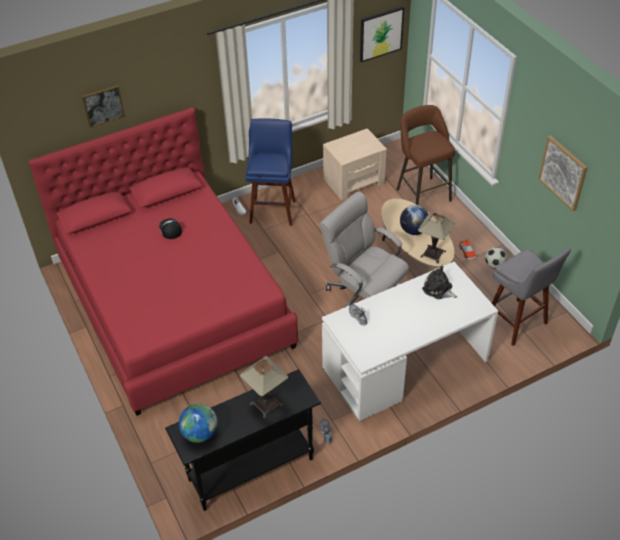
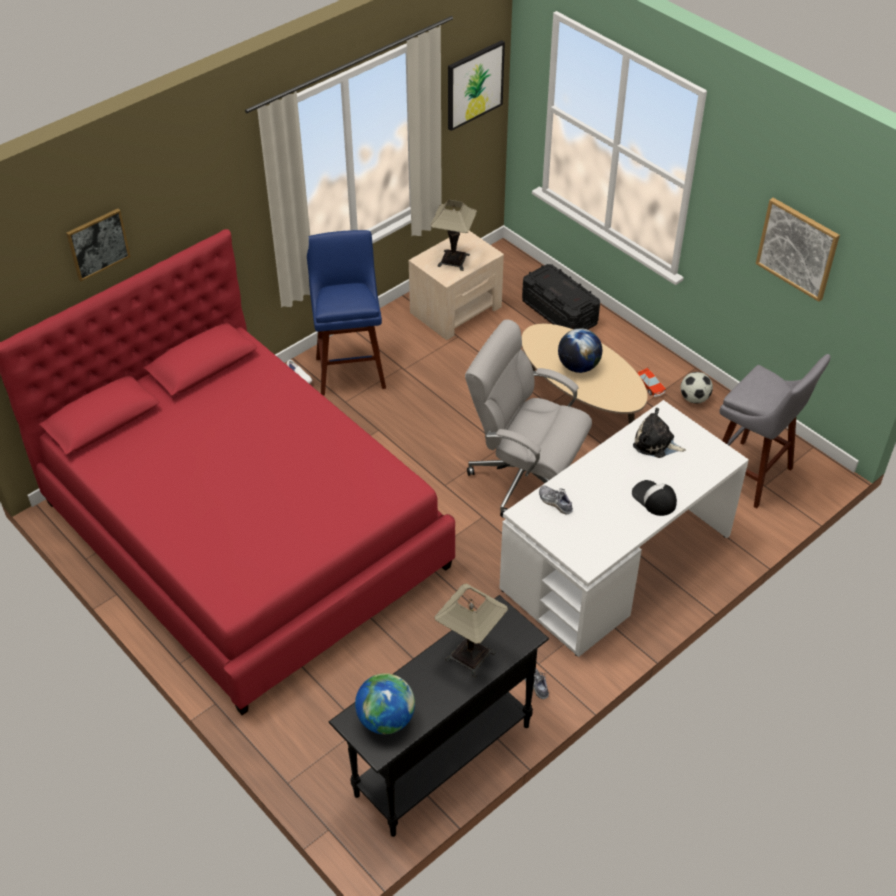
camera: 15 degrees left, 0 degrees up
cap [159,218,182,239] -> cap moved to [632,480,677,516]
brown stool [396,105,455,205] -> black storage box [522,264,600,330]
table lamp [418,213,455,264] -> table lamp moved to [430,200,477,271]

